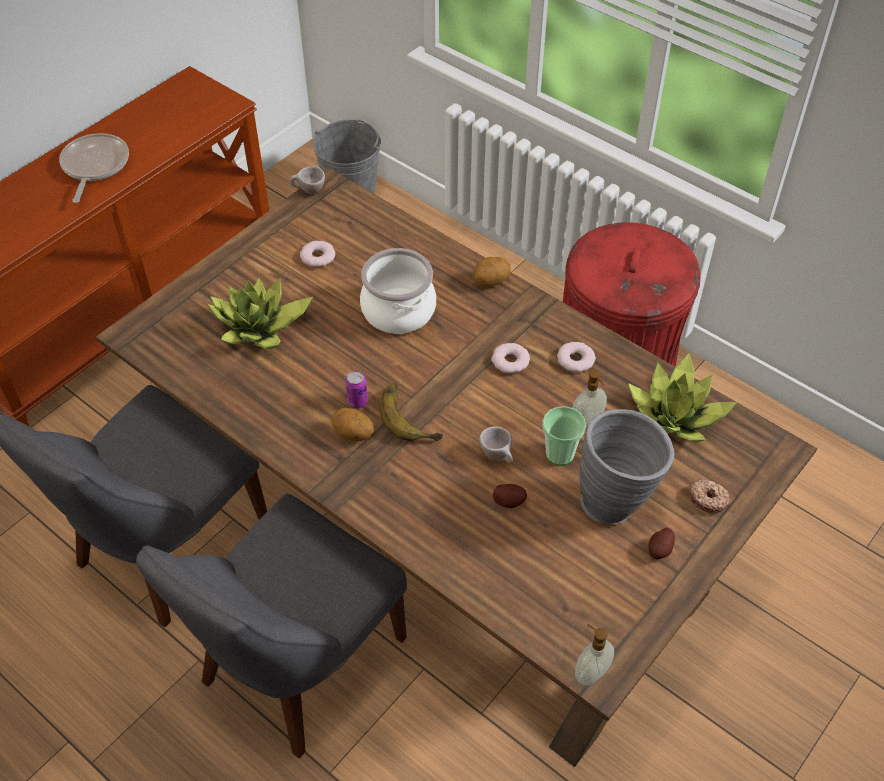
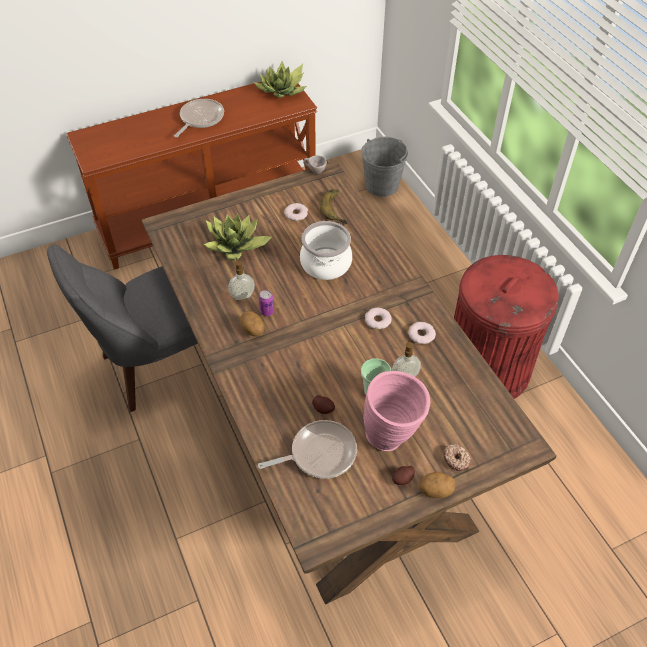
camera: 25 degrees right, 0 degrees up
grey chair [136,494,407,758] -> none
banana [380,383,443,441] -> banana moved to [320,189,348,224]
potato [472,257,511,287] -> potato moved to [419,472,456,498]
beige cup [479,426,513,463] -> none
soap dispenser [575,624,614,686] -> soap dispenser moved to [228,258,255,300]
grey vase [579,409,674,524] -> pink vase [364,371,430,451]
potted plant [628,353,738,442] -> potted plant moved to [254,61,307,98]
none -> frying pan [258,420,357,479]

